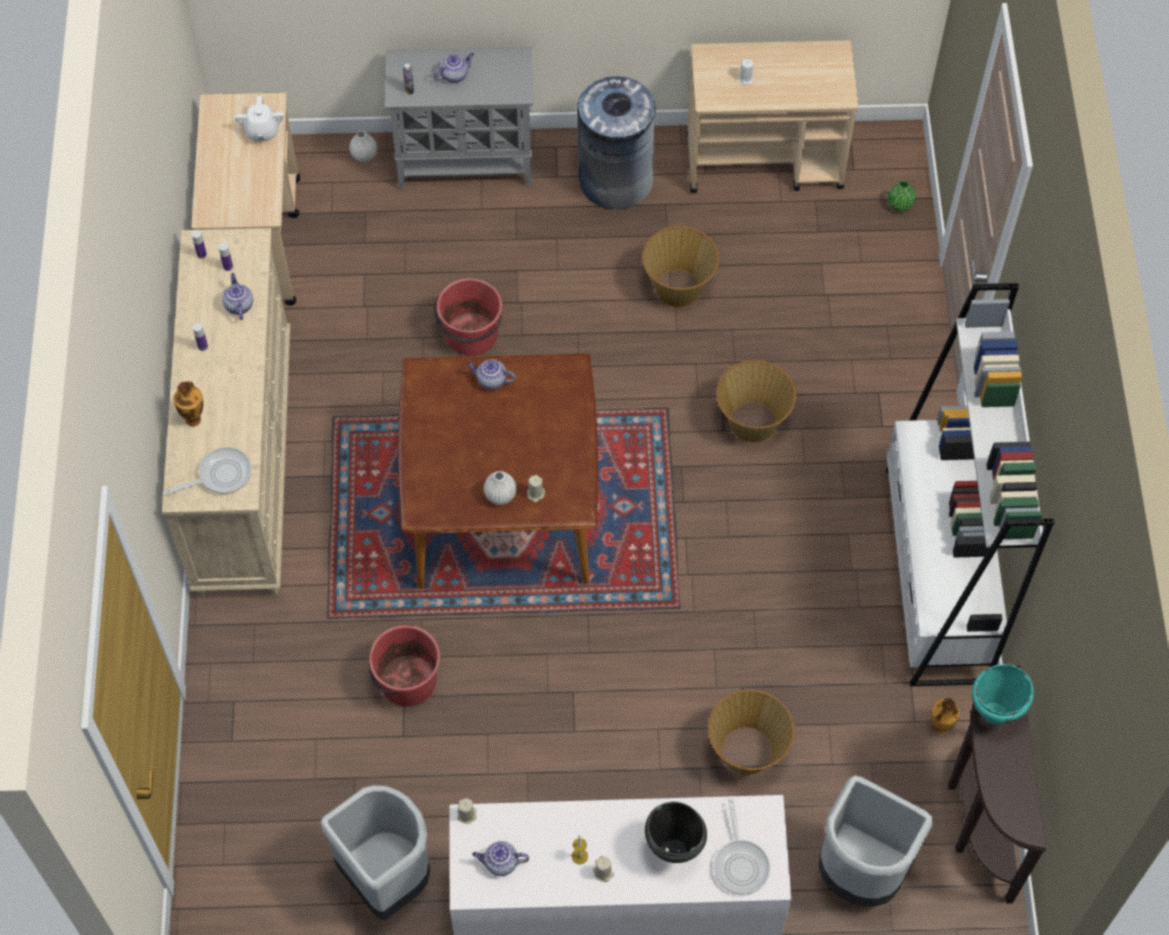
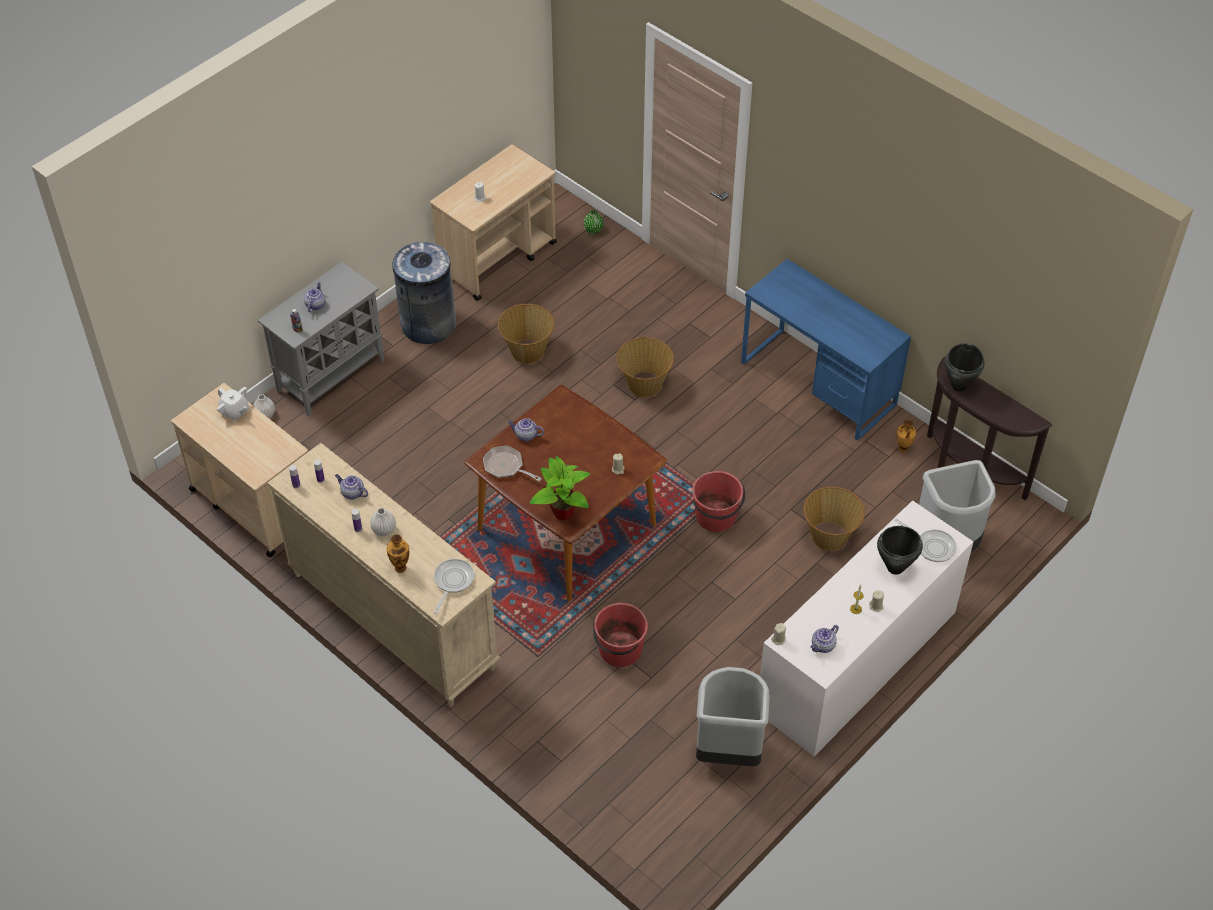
camera: 45 degrees left, 10 degrees down
red bucket [434,278,502,356] -> red bucket moved to [692,471,745,532]
teapot [467,359,516,390] -> teapot turned 45 degrees clockwise [508,418,544,441]
white vase [484,471,516,505] -> white vase moved to [370,508,396,536]
white bookcase [886,283,1054,686] -> blue desk [741,259,911,441]
turquoise cooking pot [972,664,1034,724] -> black cooking pot [945,343,985,392]
none -> frying pan [483,446,542,481]
none -> potted plant [530,456,590,521]

